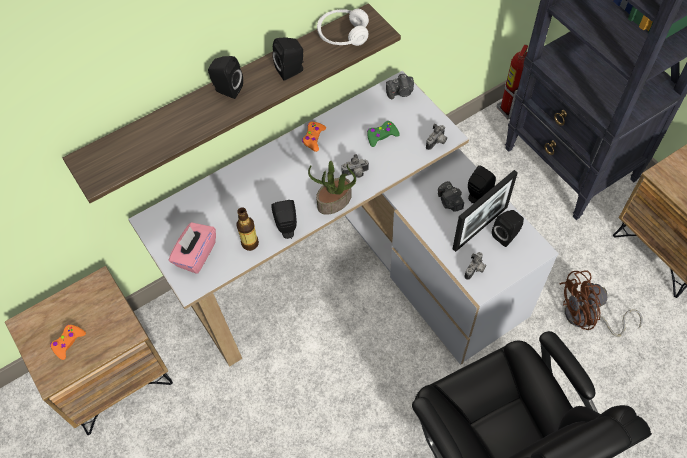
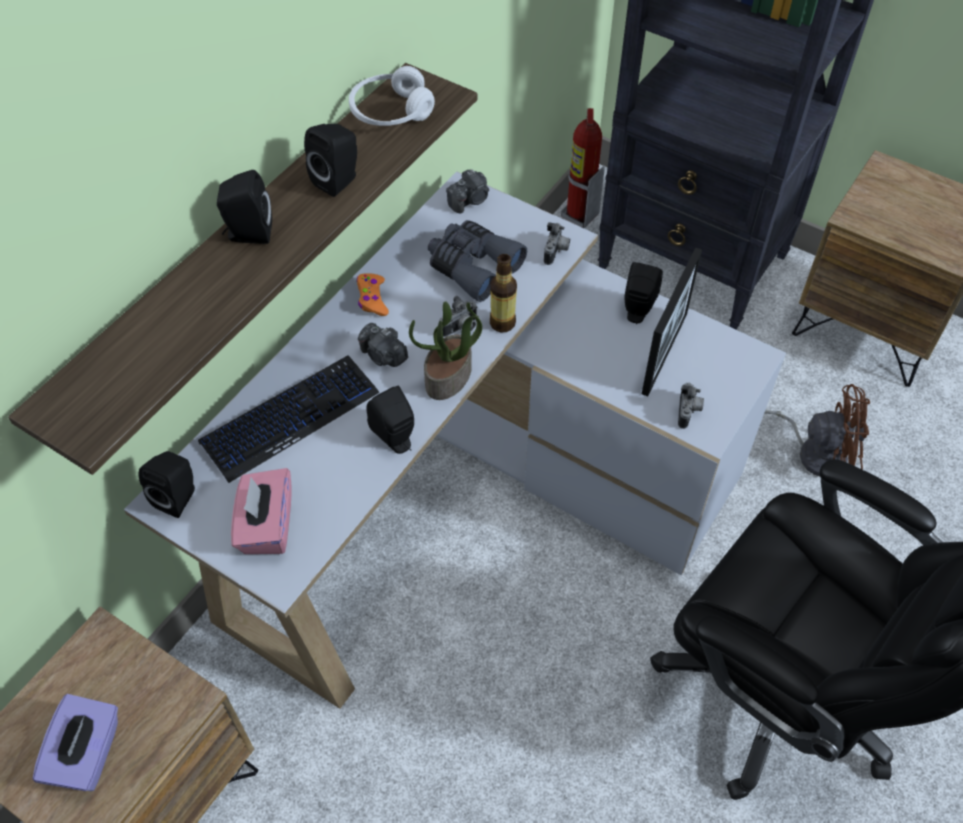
camera: 25 degrees left, 5 degrees down
orange game controller [50,324,86,360] -> purple tissue box [33,694,118,791]
bottle [236,207,259,251] -> bottle moved to [490,254,517,332]
green game controller [367,121,400,147] -> grey binoculars [428,220,527,302]
camera [438,181,464,212] -> camera moved to [358,323,408,367]
black speaker [492,210,524,247] -> black speaker moved to [138,451,195,518]
brown fan [559,270,643,337] -> brown fan turned 135 degrees counterclockwise [764,384,870,476]
none -> keyboard [198,355,380,483]

